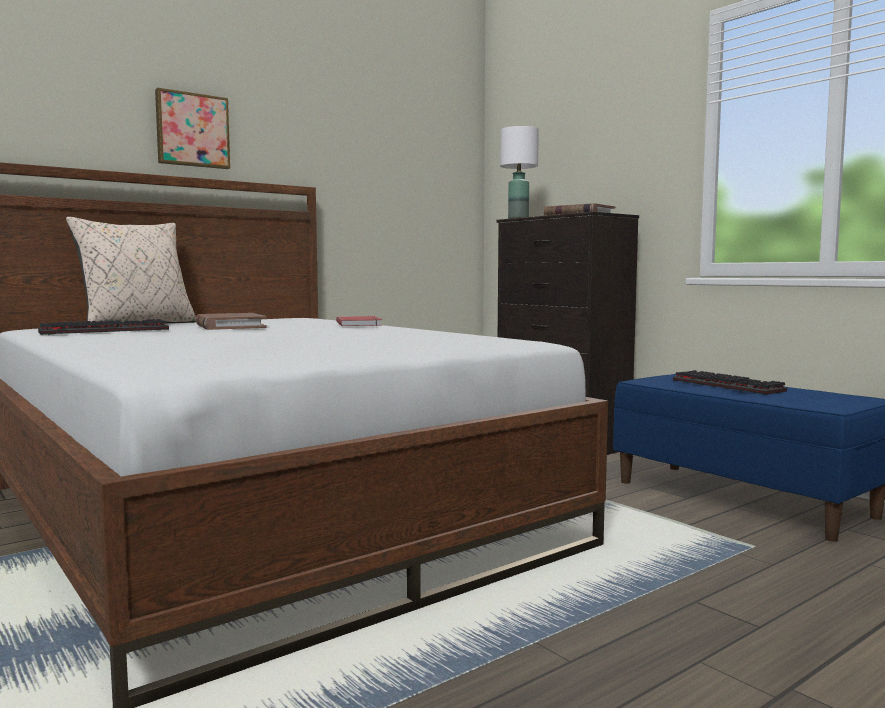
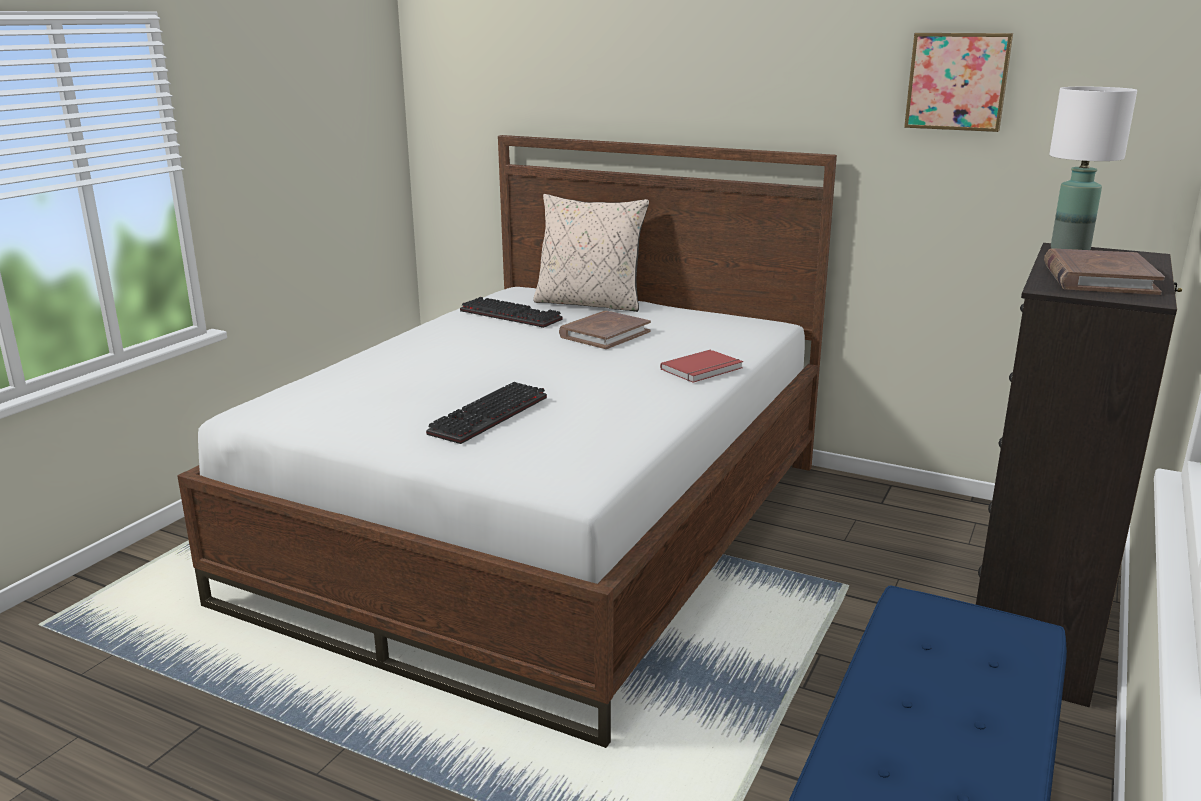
camera: 65 degrees right, 15 degrees up
picture [155,88,230,169] -> picture moved to [904,33,1013,132]
keyboard [673,370,787,395] -> keyboard moved to [426,382,547,444]

